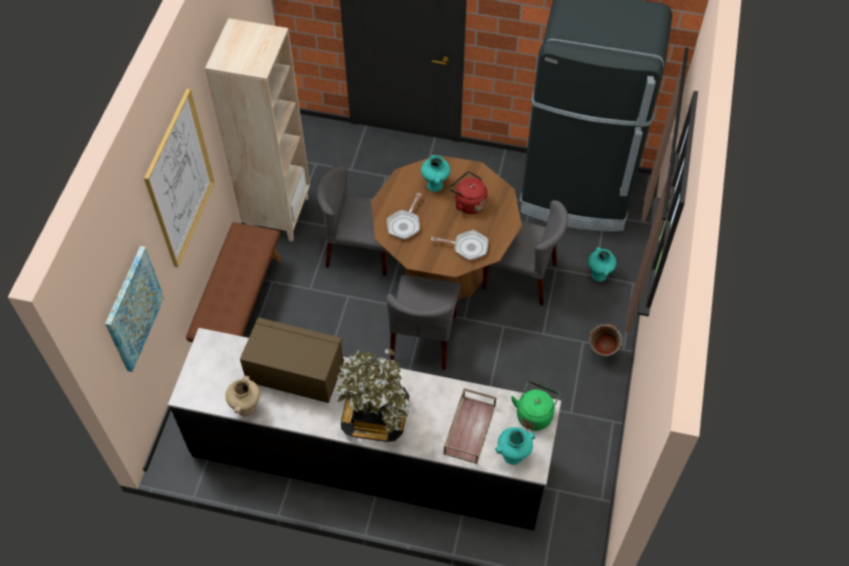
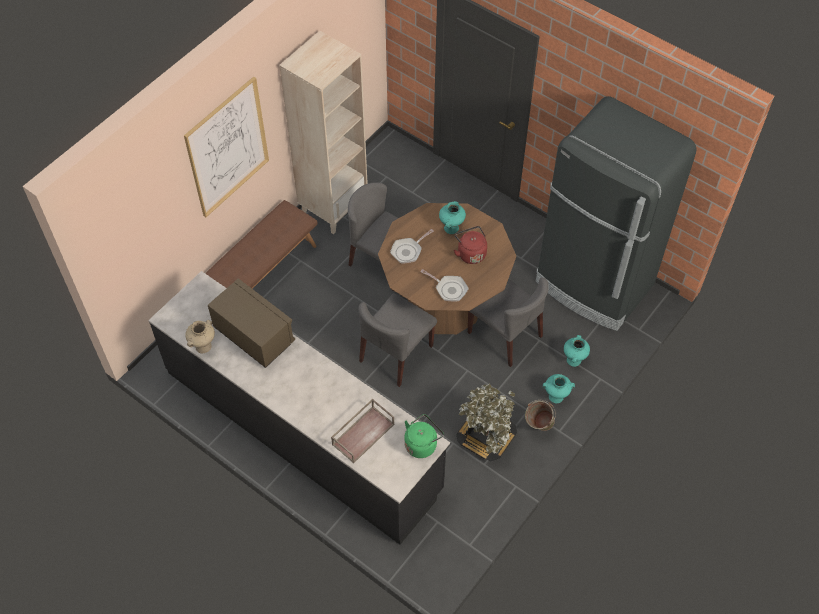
camera: 25 degrees right, 0 degrees up
picture [105,246,164,372] -> none
potted plant [336,349,411,442] -> potted plant moved to [456,384,517,461]
turquoise vase [495,427,535,465] -> turquoise vase moved to [543,374,575,403]

